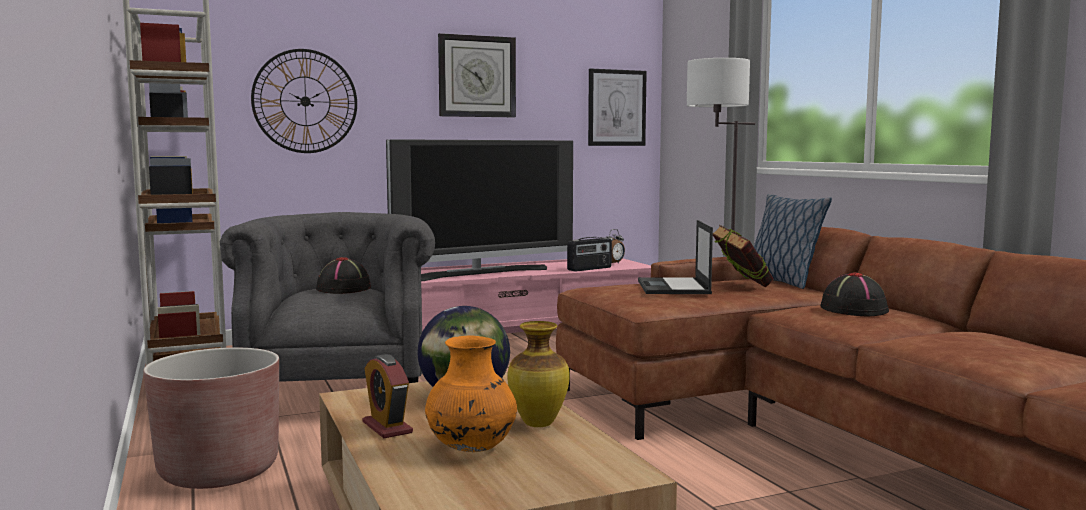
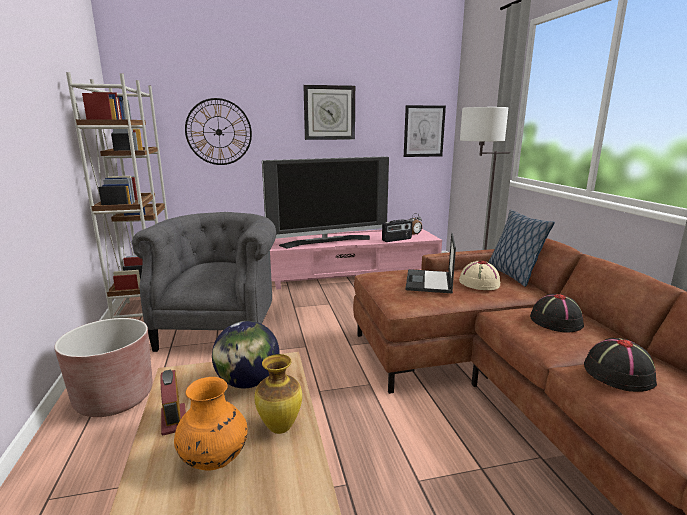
camera: 10 degrees right, 10 degrees up
black hat [316,257,371,294] -> black hat moved to [584,338,657,392]
book [713,225,774,287] -> beige hat [459,261,501,290]

